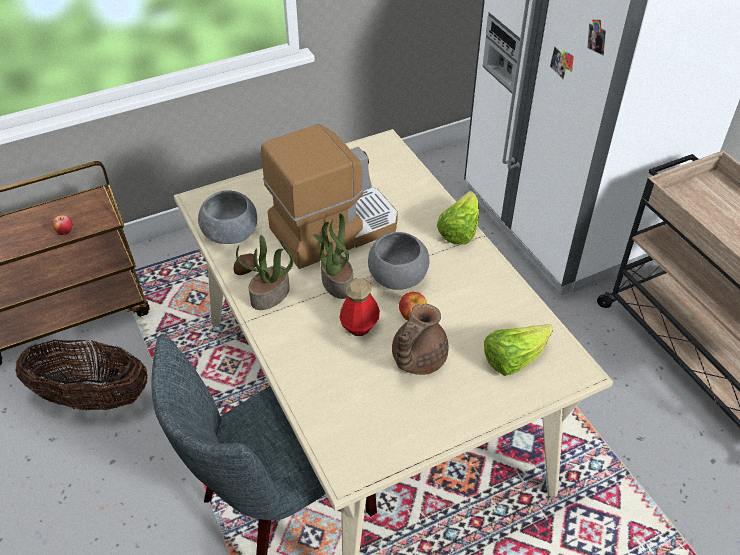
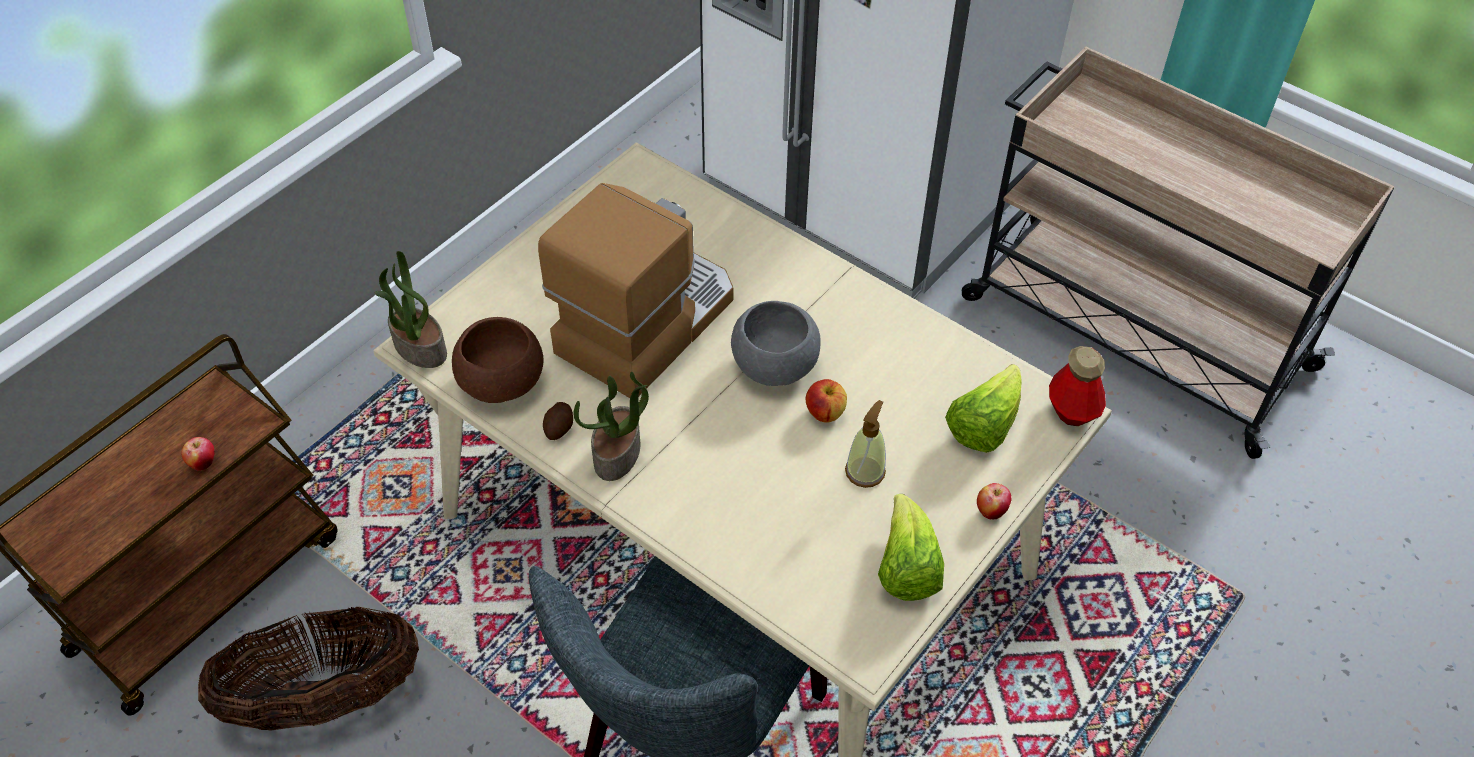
camera: 25 degrees left, 5 degrees up
grey bowl [198,190,257,244] -> brown bowl [452,317,544,403]
potted plant [313,213,353,299] -> potted plant moved to [375,251,447,368]
bottle [340,278,380,336] -> bottle moved to [1049,346,1106,426]
brown teapot [392,304,449,375] -> soap dispenser [845,400,886,488]
lettuce [437,191,479,244] -> lettuce moved to [878,494,944,601]
none -> apple [977,483,1011,520]

